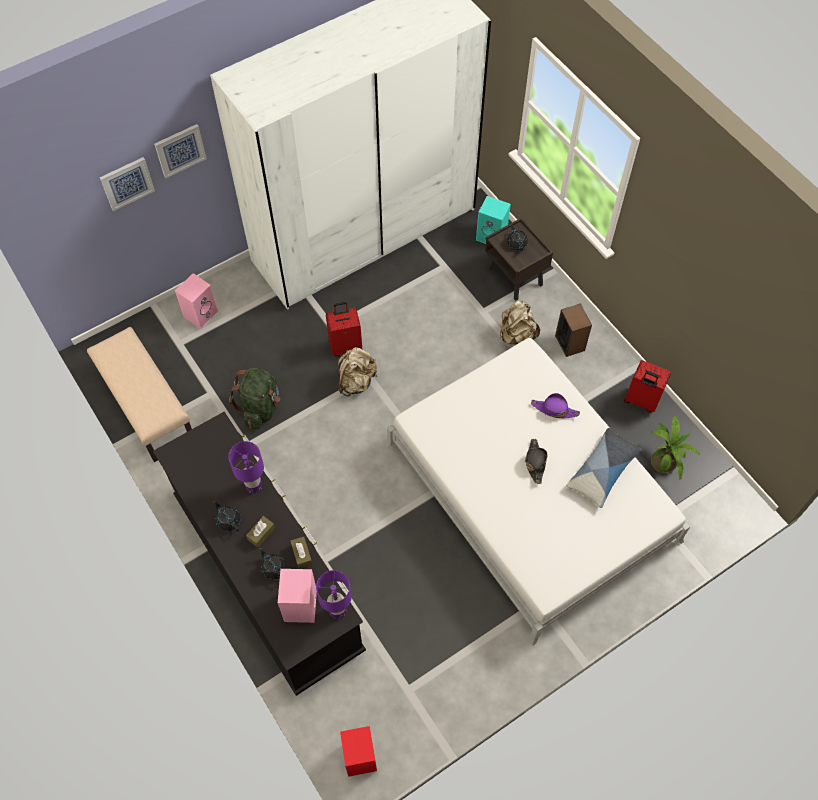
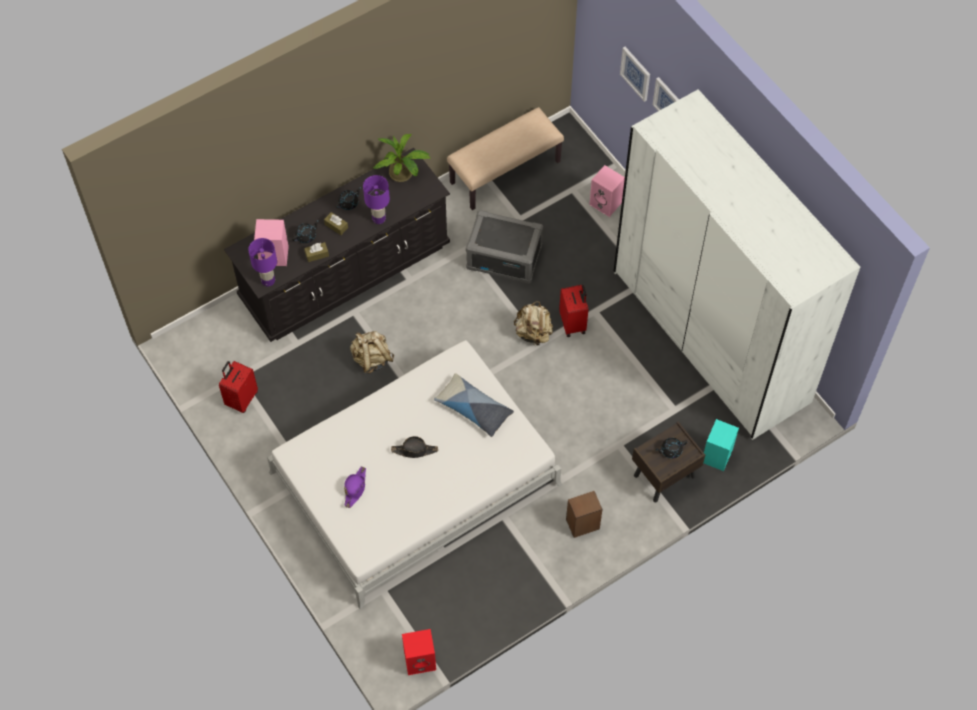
camera: 90 degrees right, 0 degrees up
green backpack [229,368,280,429] -> grey storage box [466,210,543,284]
red speaker [340,726,377,777] -> red speaker moved to [402,629,436,675]
beige backpack [500,300,540,345] -> beige backpack moved to [350,331,394,373]
purple hat [531,393,580,419] -> purple hat moved to [344,467,366,508]
pillow [566,428,642,508] -> pillow moved to [434,373,514,437]
red suitcase [624,360,671,413] -> red suitcase moved to [219,361,258,413]
potted plant [651,415,700,481] -> potted plant moved to [373,134,431,182]

